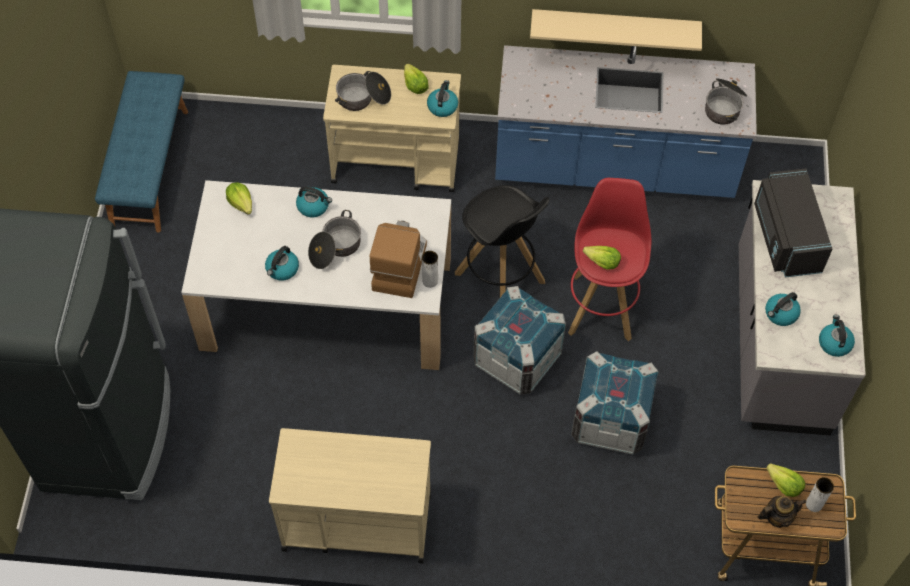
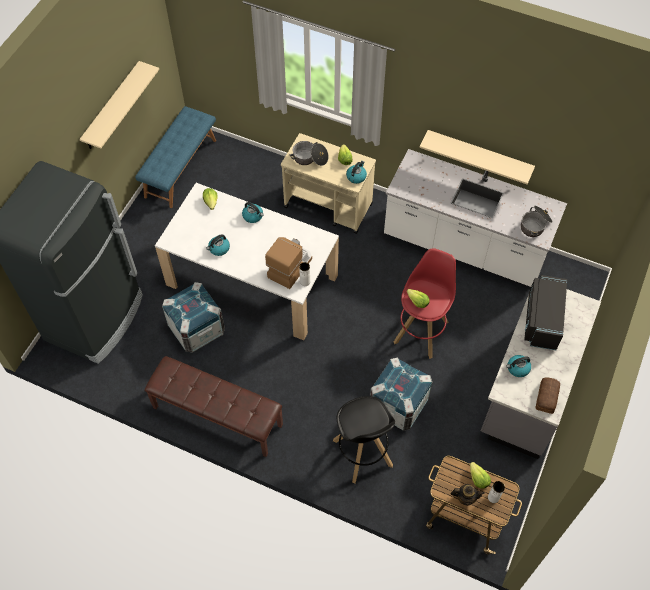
camera: 20 degrees right, 0 degrees up
beige cart [269,428,431,563] -> brown bench [145,356,283,457]
cooking pot [308,210,361,269] -> none
black stool [455,185,550,297] -> black stool moved to [333,396,395,484]
crate [473,286,566,395] -> crate moved to [162,282,225,353]
blue counter [495,45,757,198] -> white counter [384,149,567,287]
kettle [819,315,855,357] -> bread [536,377,560,414]
none -> beige shelf [80,61,159,149]

